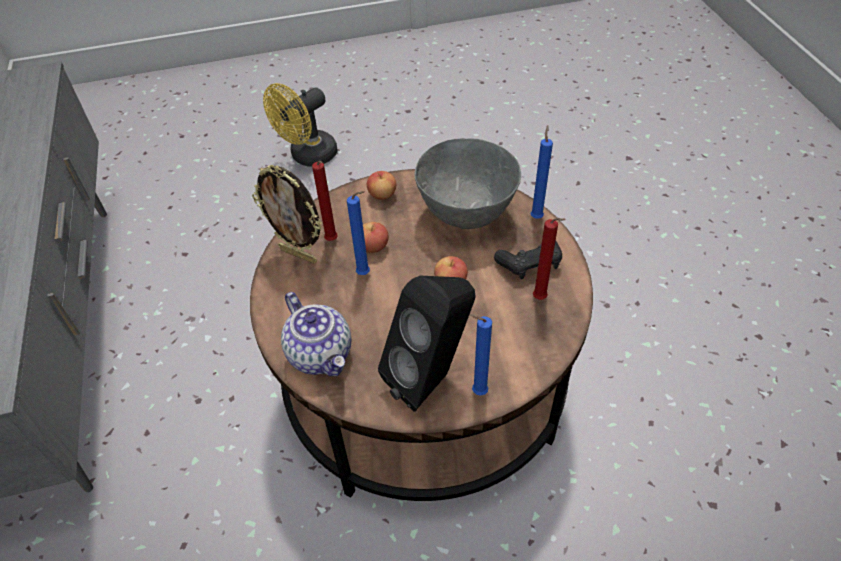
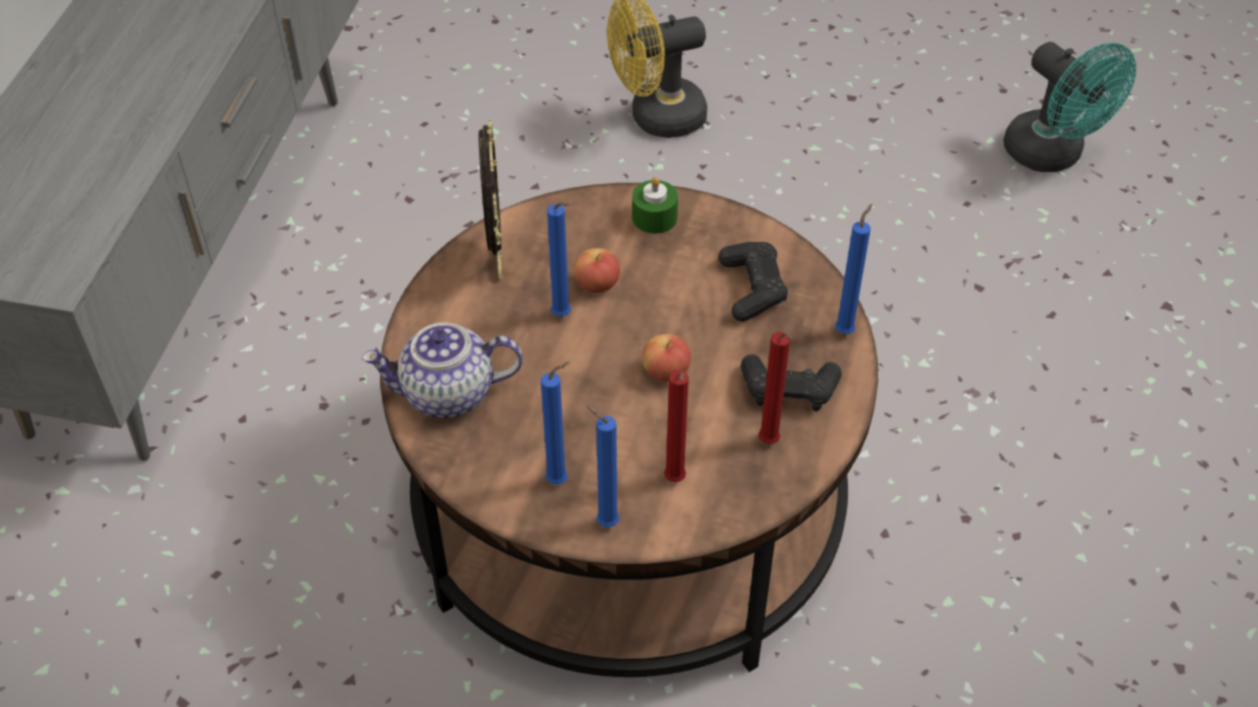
camera: 25 degrees right, 0 degrees up
picture frame [252,165,322,264] -> picture frame turned 150 degrees counterclockwise [478,120,503,279]
teapot [281,292,351,376] -> teapot turned 90 degrees clockwise [362,323,523,418]
red candle [312,161,338,241] -> red candle moved to [664,370,689,482]
apple [367,171,396,200] -> green candle [632,177,678,234]
black speaker [378,275,476,412] -> blue candle [541,362,569,485]
grey bowl [415,138,521,229] -> black game controller [718,242,788,322]
none -> turquoise fan [1003,42,1136,172]

